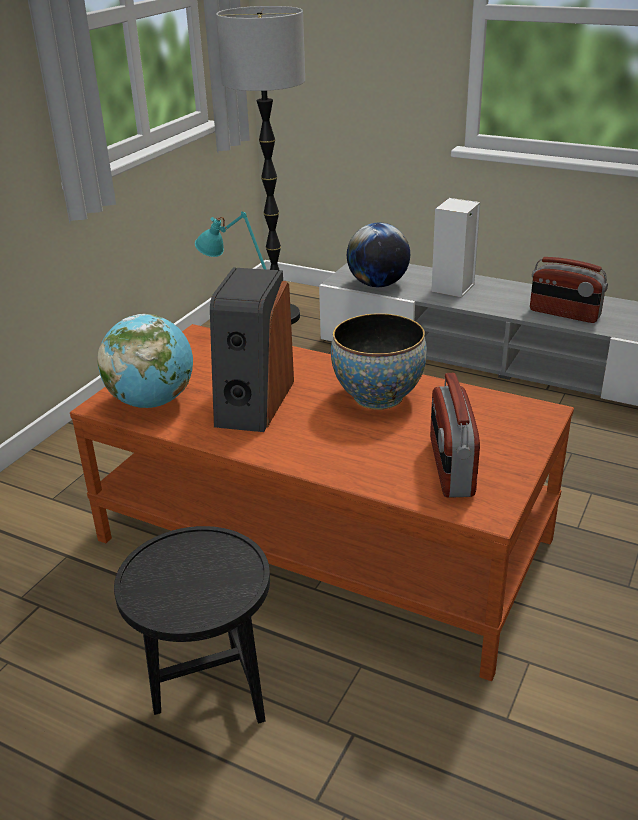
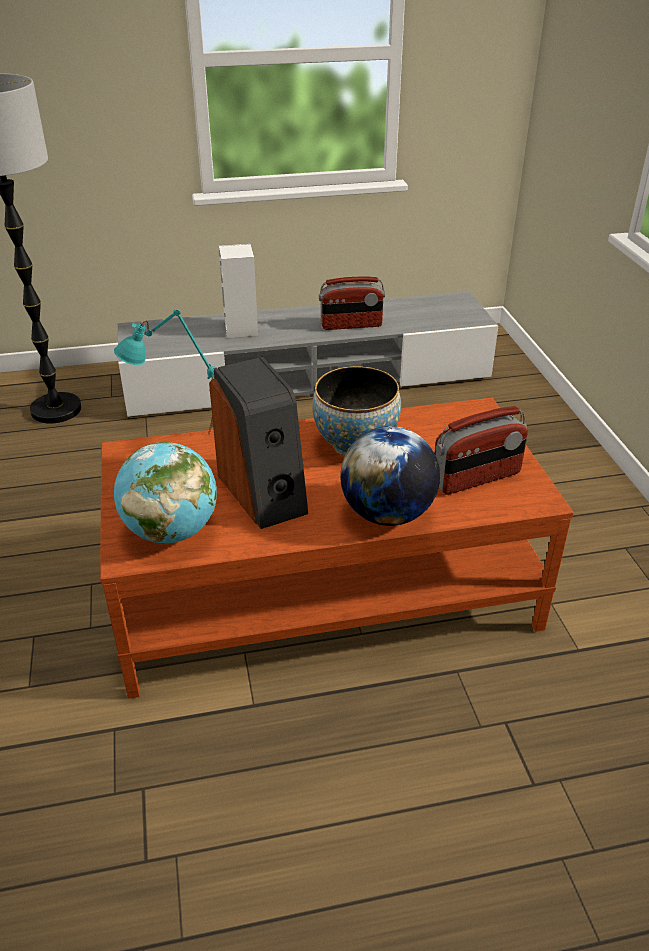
camera: 40 degrees left, 5 degrees up
black side table [114,526,270,724] -> none
globe [347,223,410,287] -> globe moved to [340,426,440,526]
radio [430,373,480,498] -> radio turned 75 degrees counterclockwise [435,406,528,495]

